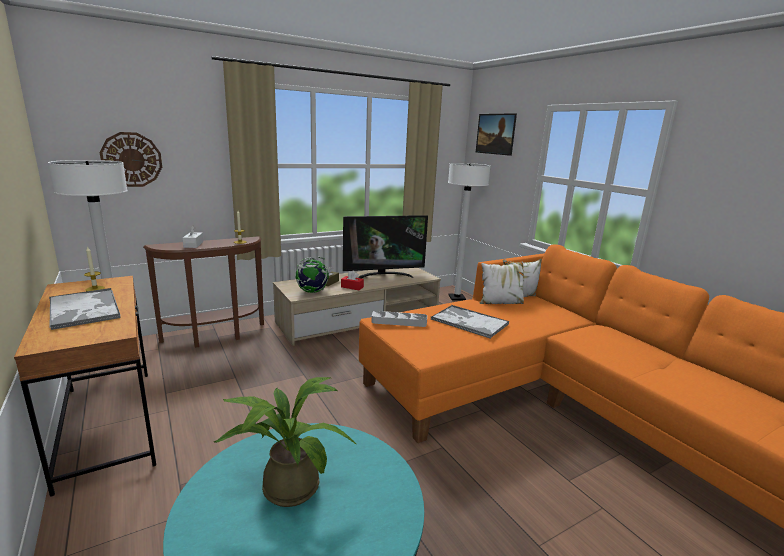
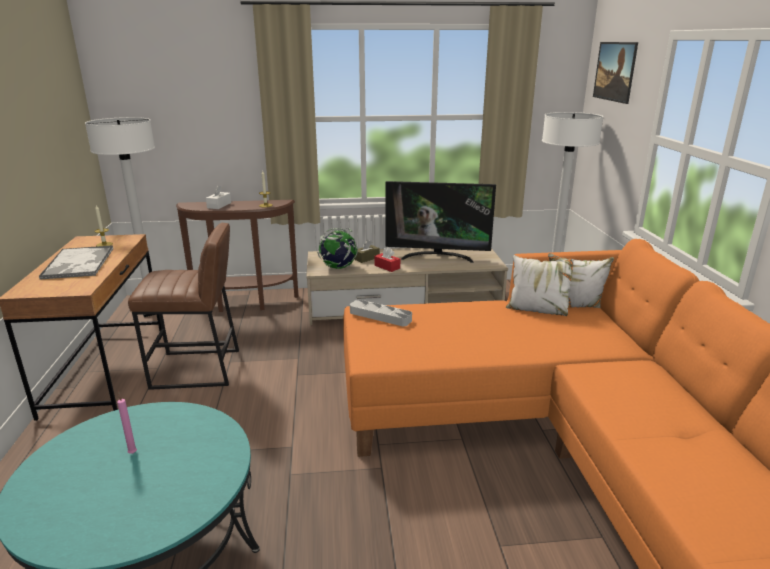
camera: 25 degrees right, 5 degrees up
wall clock [99,132,162,187] -> none
potted plant [214,377,358,507] -> pink candle [117,391,137,454]
tray [431,305,509,339] -> none
none -> brown chair [128,223,239,390]

